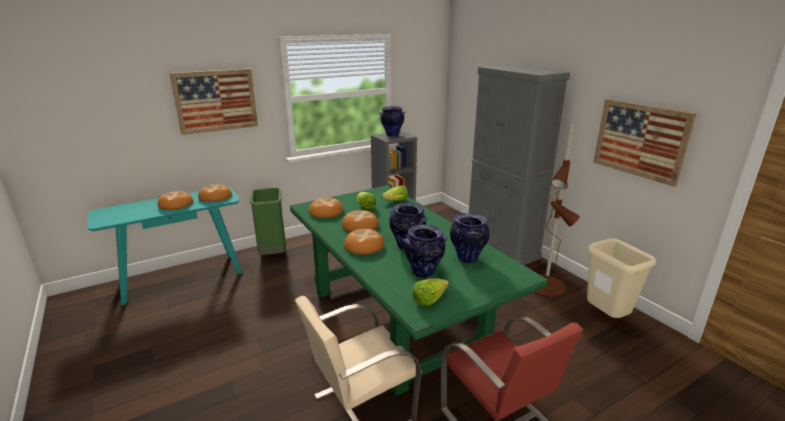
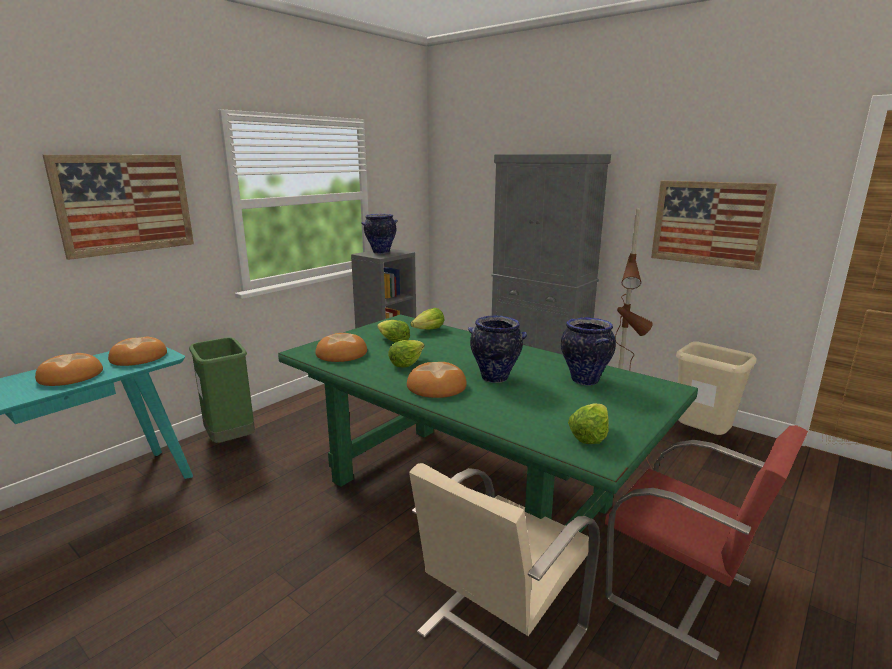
camera: 20 degrees left, 5 degrees down
bread [342,210,378,232] -> lettuce [388,340,425,368]
vase [403,224,447,278] -> none

